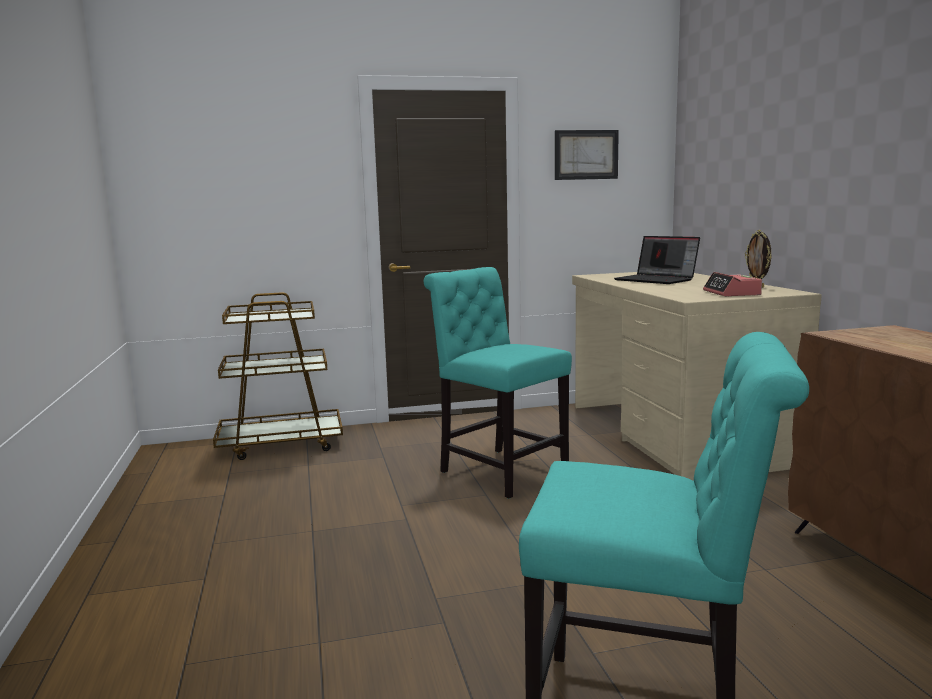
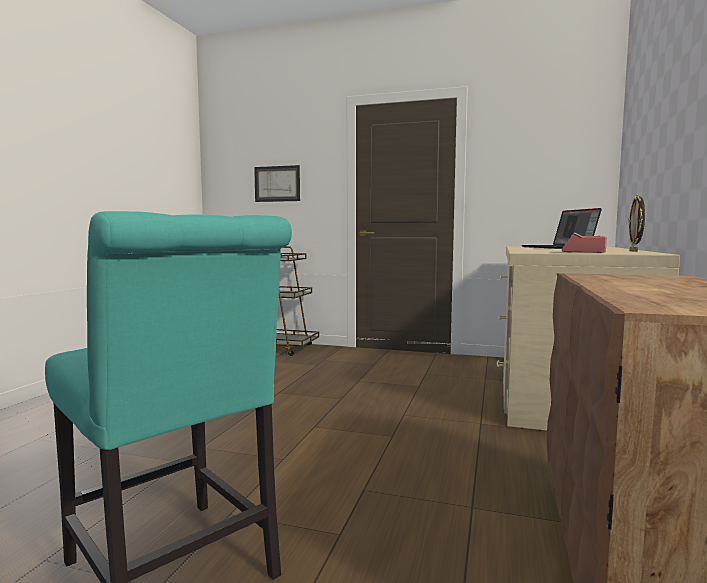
camera: 30 degrees right, 5 degrees down
turquoise chair [424,267,572,499] -> none
picture [555,130,619,180] -> picture moved to [254,165,300,202]

